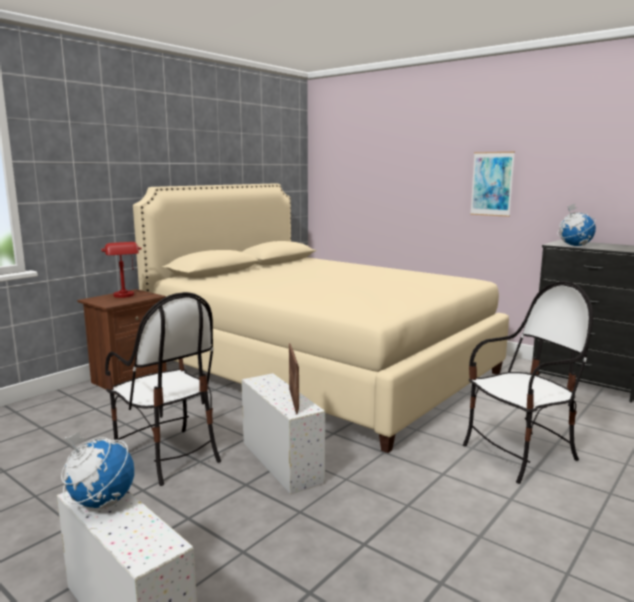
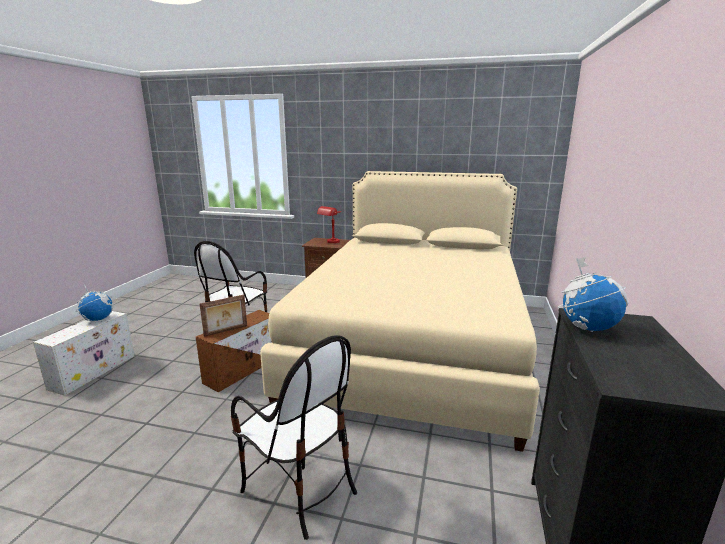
camera: 65 degrees right, 5 degrees up
white storage box [241,373,325,494] -> brown storage box [196,310,272,392]
picture [470,152,515,217] -> none

